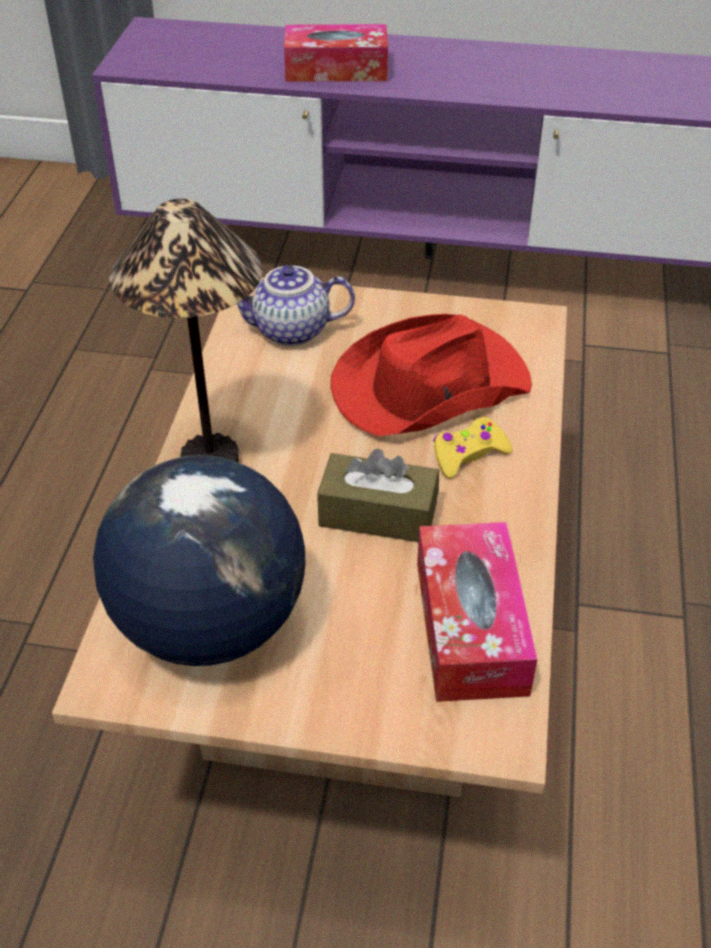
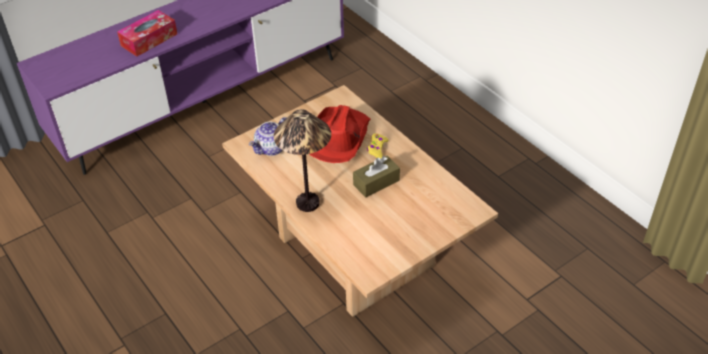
camera: 45 degrees left, 0 degrees up
globe [93,455,305,666] -> none
tissue box [417,522,537,702] -> none

